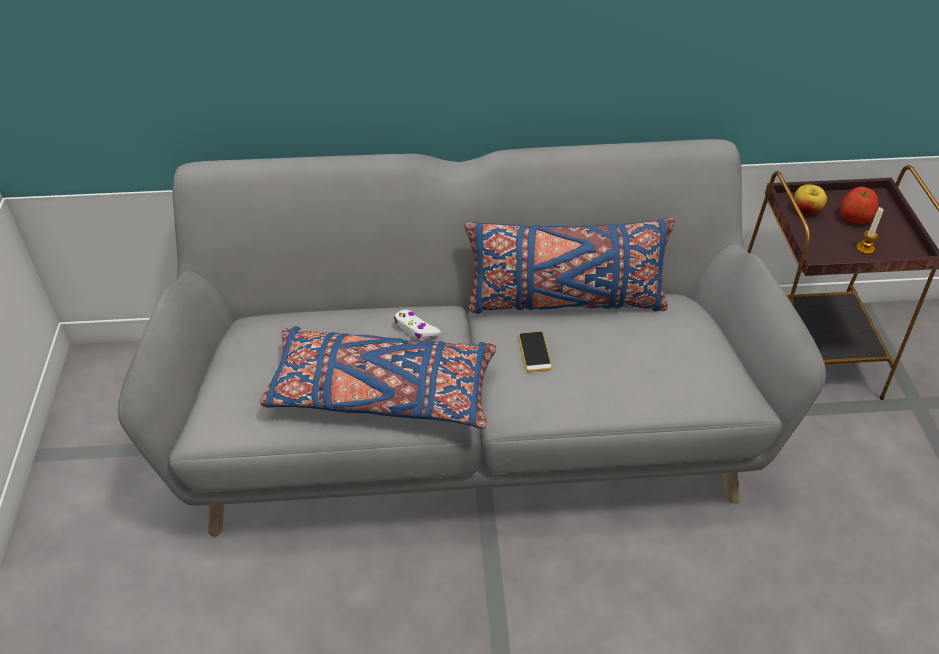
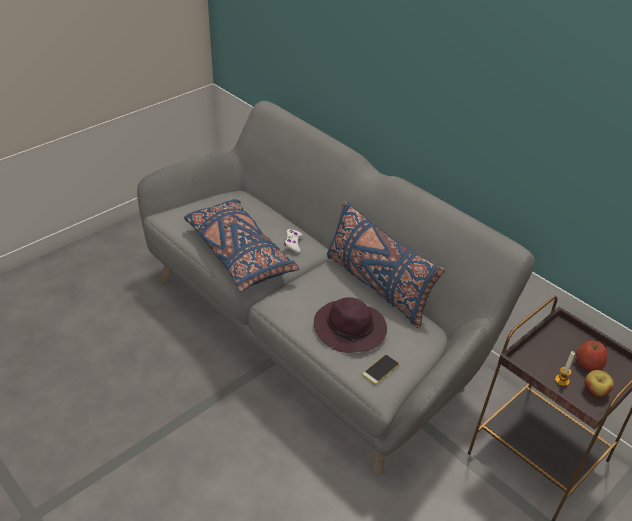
camera: 50 degrees right, 5 degrees down
phone [518,331,552,372] -> phone moved to [362,355,400,385]
apple [794,184,827,215] -> apple moved to [585,370,614,397]
none -> purple hat [314,297,387,353]

